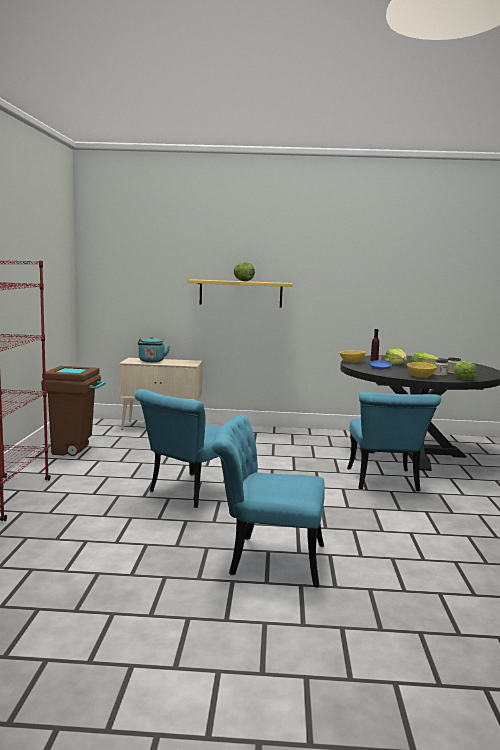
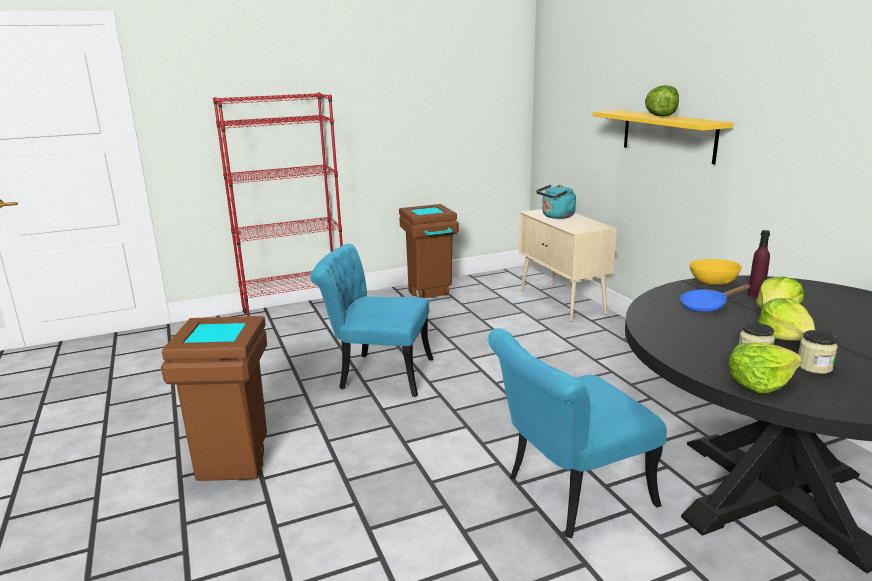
camera: 65 degrees right, 10 degrees up
turquoise chair [212,415,325,588] -> brown trash can [161,316,267,481]
yellow bowl [407,362,437,378] -> none

